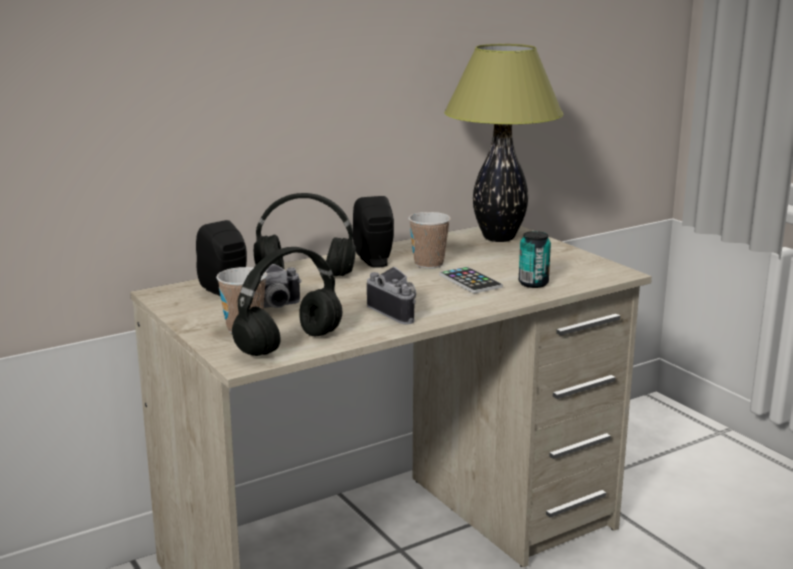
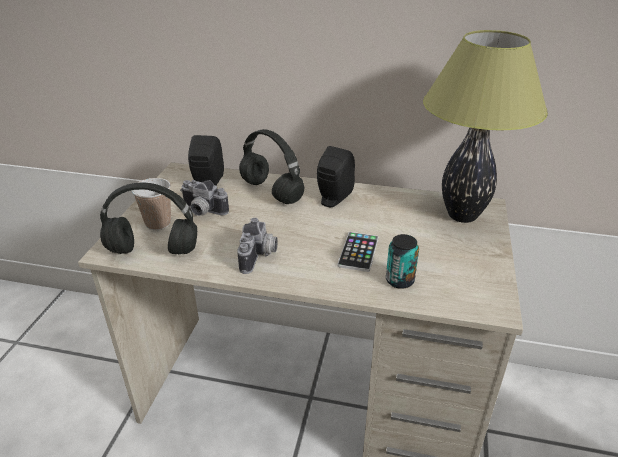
camera: 45 degrees right, 15 degrees up
cup [408,212,451,269] -> none

